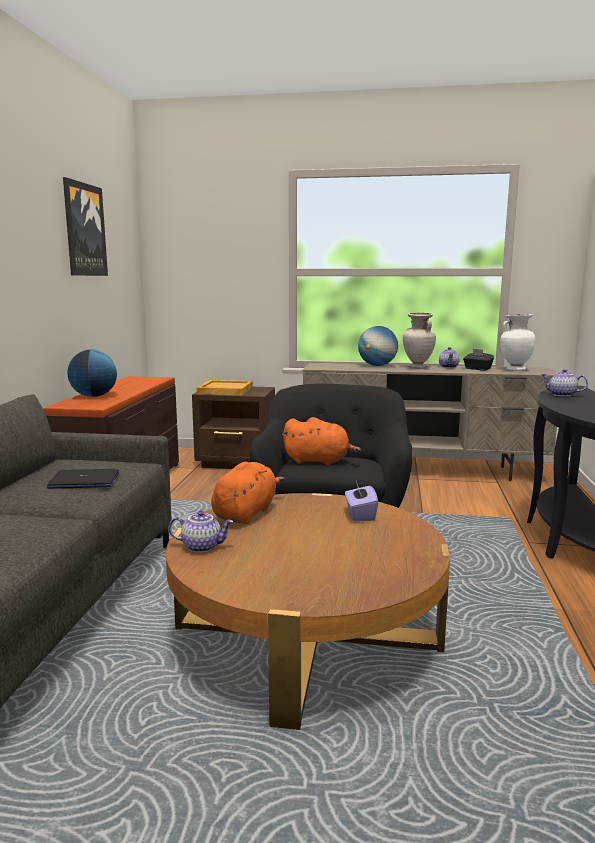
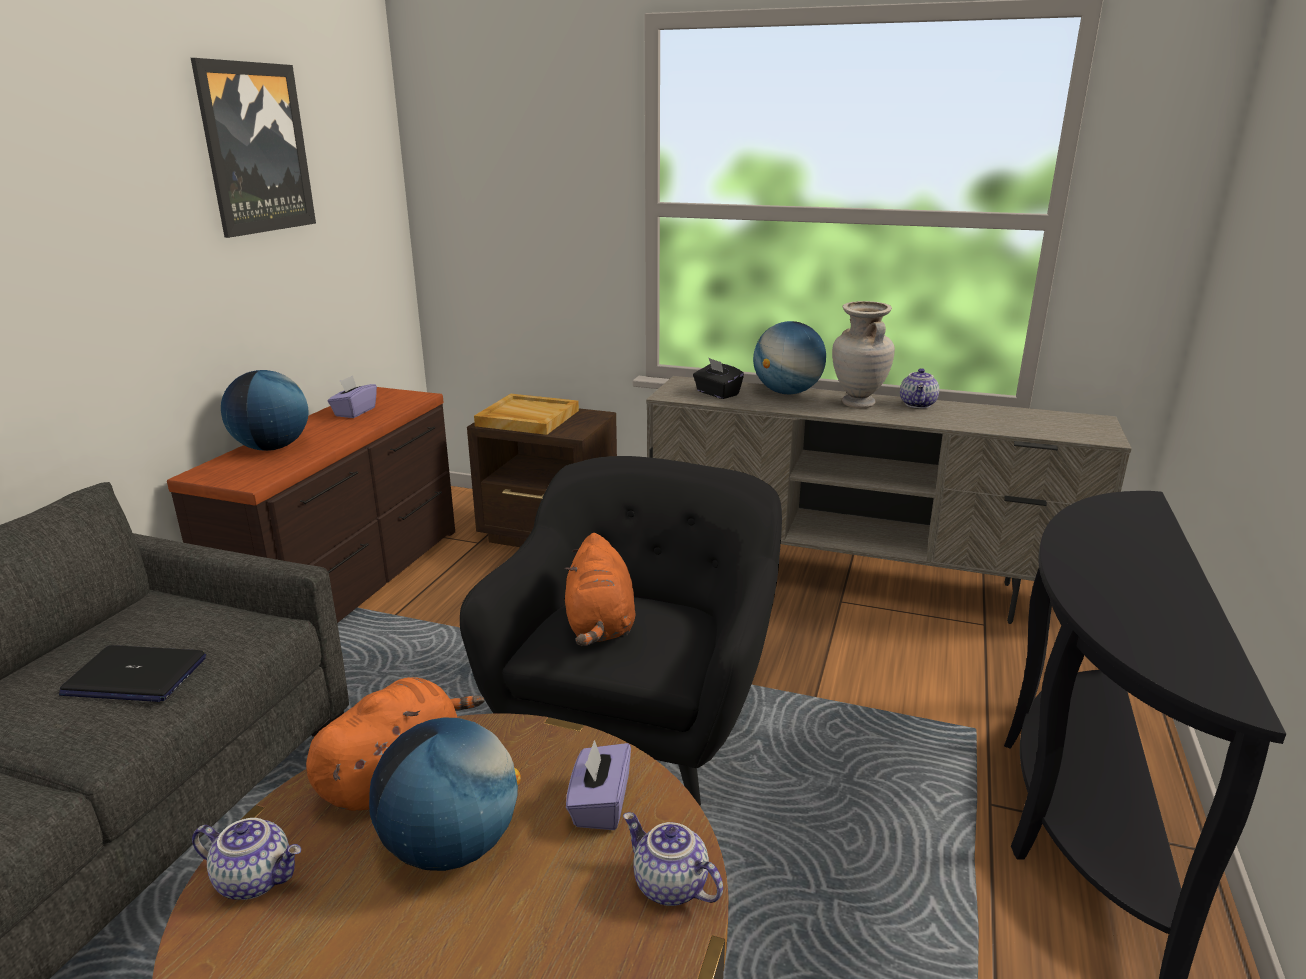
camera: 10 degrees right, 10 degrees up
orange plush toy [282,417,361,465] -> orange plush toy turned 60 degrees clockwise [565,533,635,646]
black tissue box [463,349,494,370] -> black tissue box moved to [693,358,744,399]
white vase [501,314,536,371] -> none
teapot [541,369,588,397] -> teapot moved to [623,812,723,906]
none -> purple tissue box [328,375,377,418]
none -> globe [369,718,521,871]

